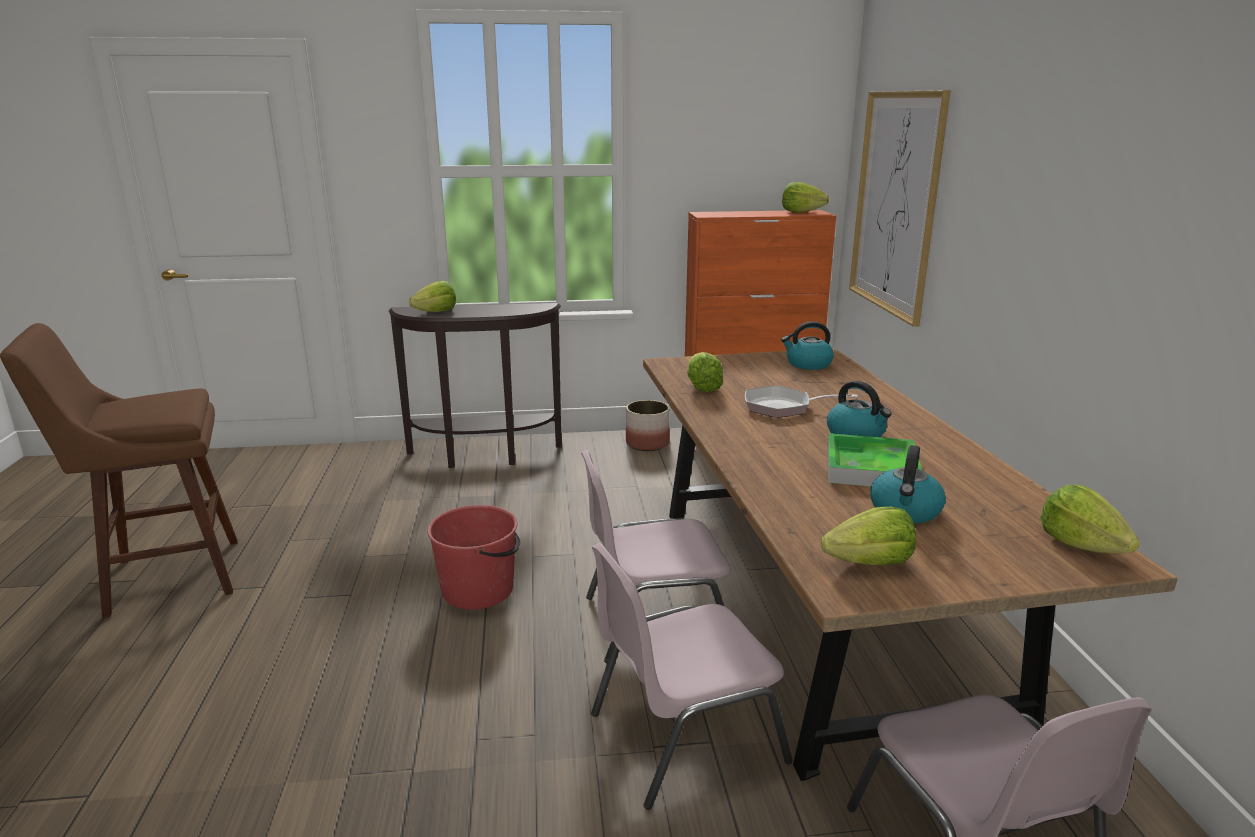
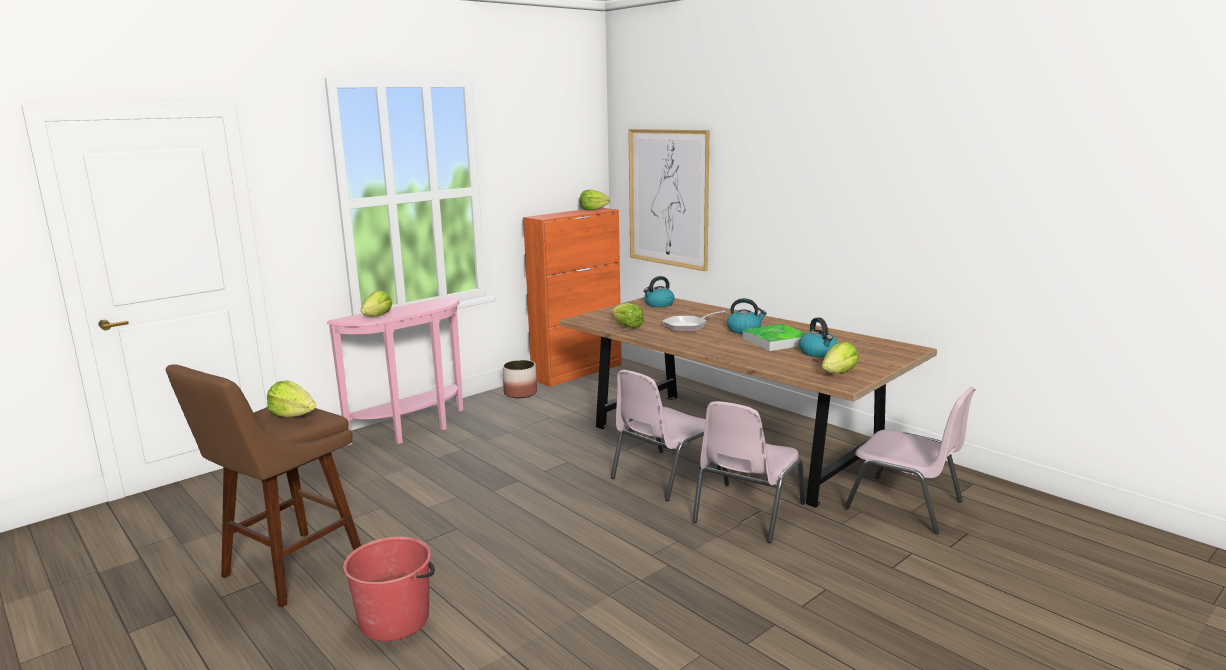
camera: 35 degrees left, 5 degrees down
brown console table [389,303,562,468] -> pink console table [327,296,463,446]
red bucket [427,505,521,610] -> red bucket moved to [343,537,435,641]
lettuce [1040,485,1140,554] -> lettuce moved to [267,380,316,418]

